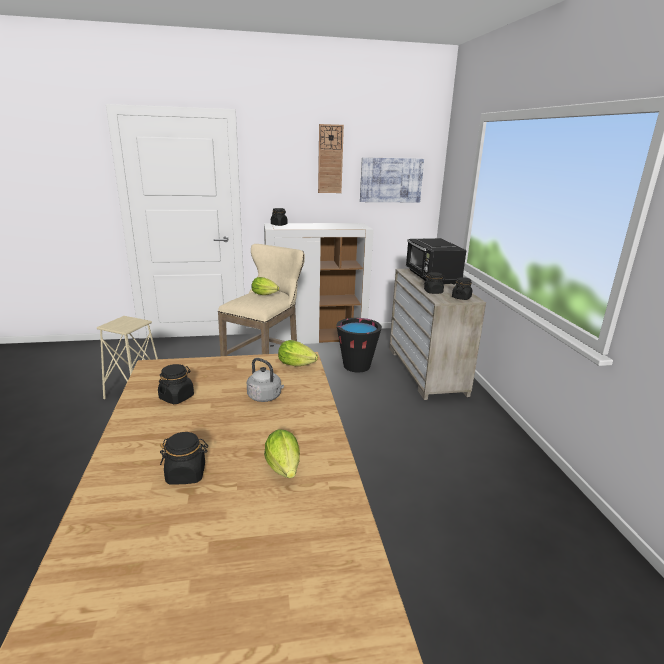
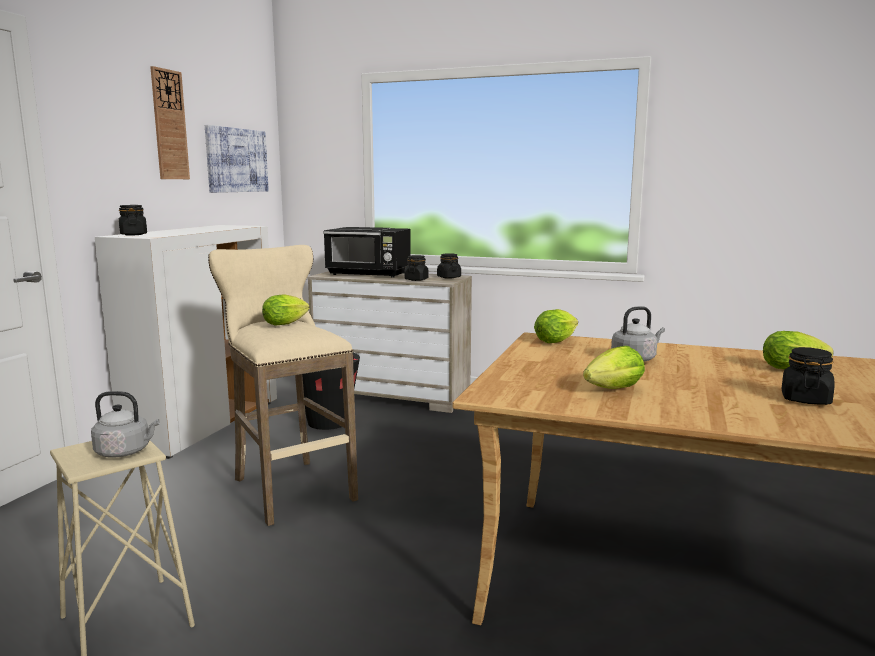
camera: 60 degrees left, 10 degrees down
black jar [158,364,194,404] -> lettuce [583,346,645,389]
none -> grey kettle [91,391,160,458]

